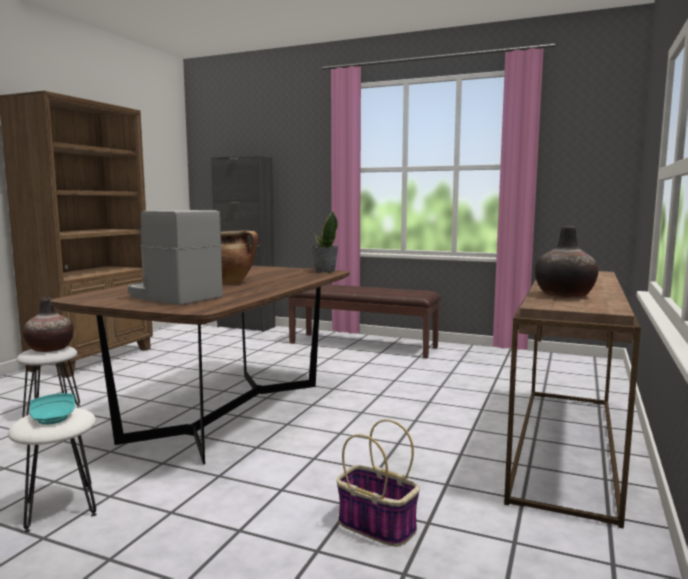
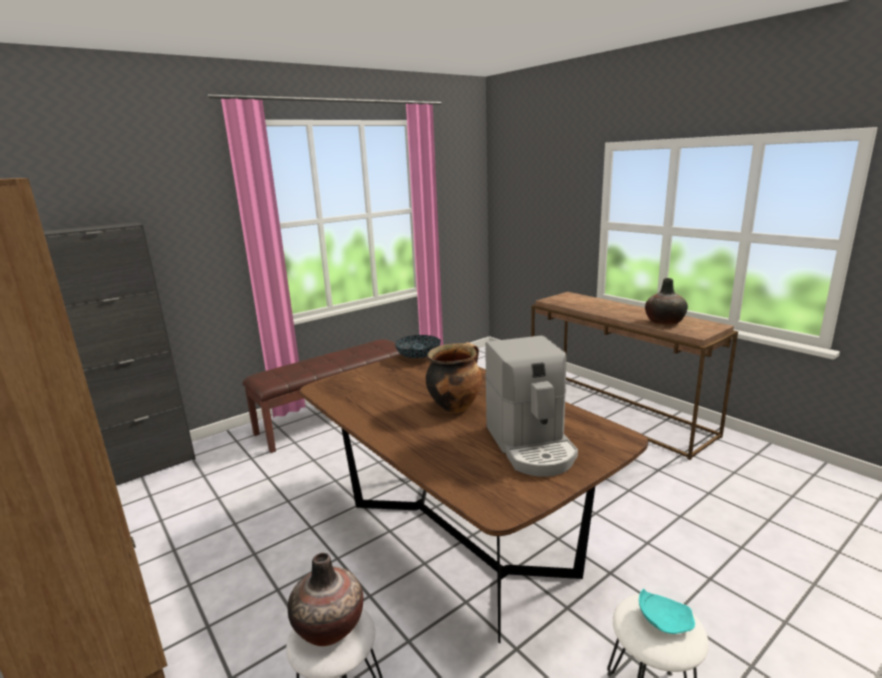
camera: 60 degrees left, 10 degrees up
coffee machine [128,210,223,305] -> coffee machine turned 75 degrees counterclockwise [485,336,578,477]
potted plant [311,211,338,273] -> bowl [395,335,441,358]
basket [337,419,420,547] -> none

